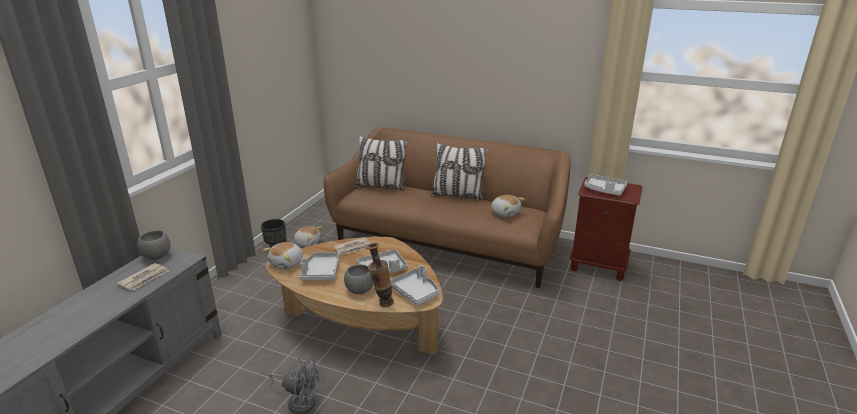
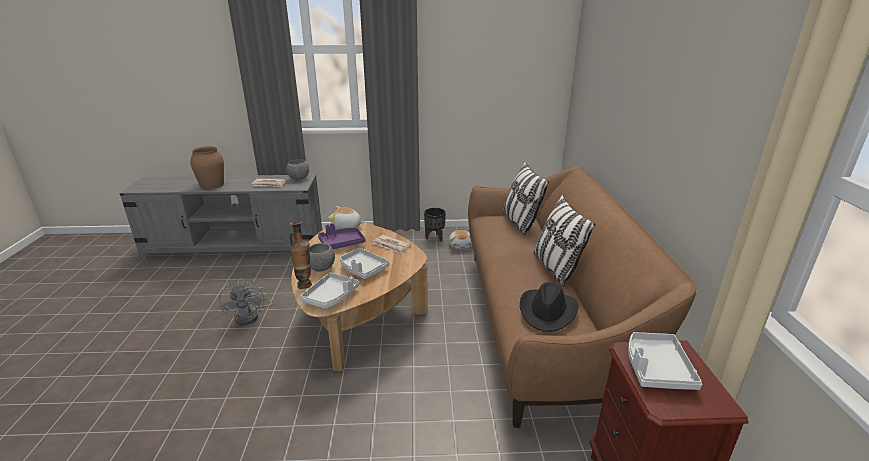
camera: 65 degrees right, 0 degrees up
grey tray [300,252,340,280] -> purple tray [318,224,366,249]
plush toy [491,195,525,217] -> black hat [520,282,578,332]
none -> brown vase [190,146,224,189]

